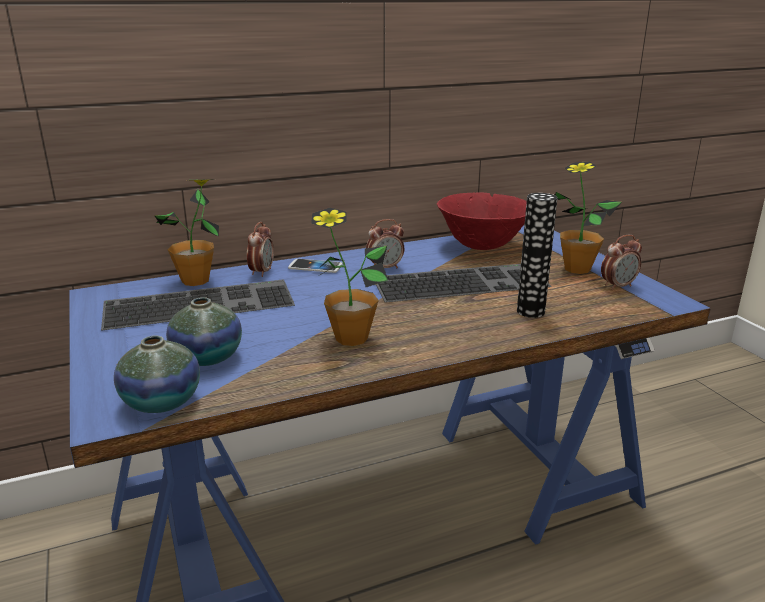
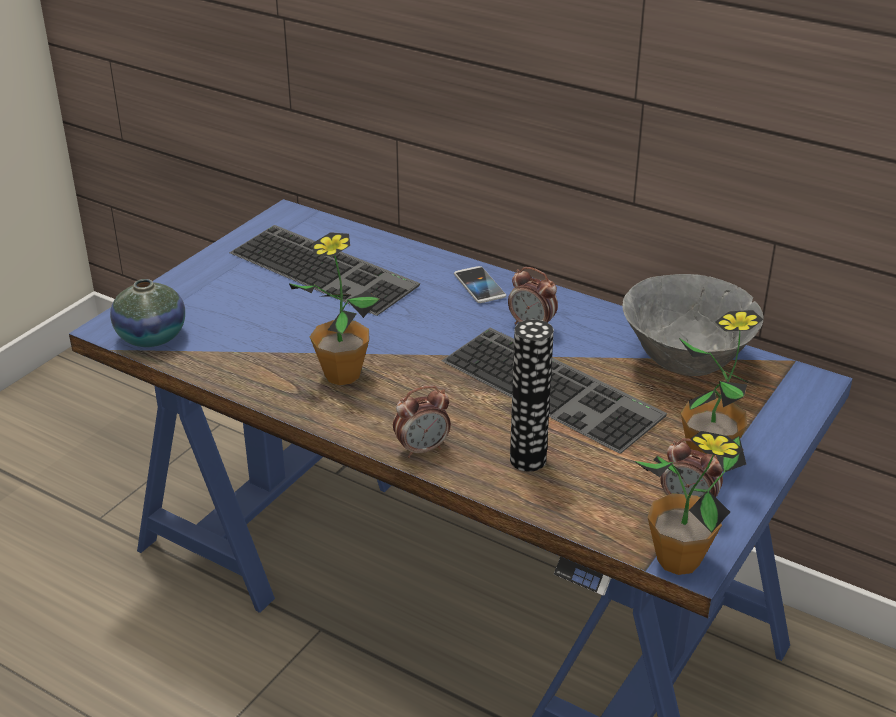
camera: 55 degrees right, 10 degrees up
potted plant [154,179,219,286] -> potted plant moved to [634,431,746,575]
vase [166,297,242,366] -> none
alarm clock [247,222,274,277] -> alarm clock moved to [393,386,451,458]
red bowl [437,192,527,250] -> grey bowl [622,274,764,376]

